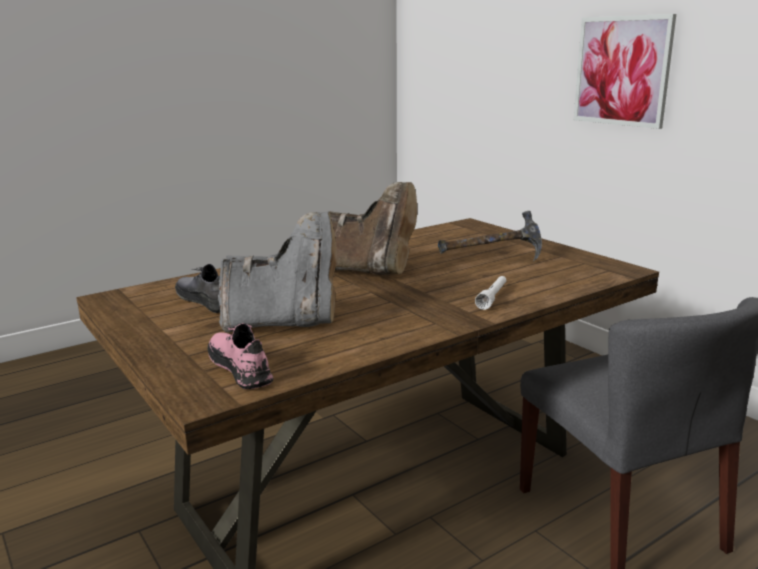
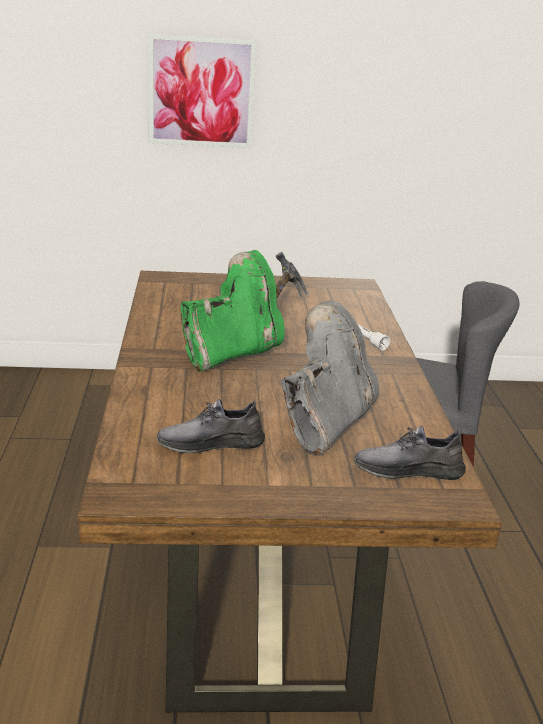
camera: 60 degrees left, 5 degrees up
pink shoe [207,323,274,389] -> grey shoe [354,425,466,480]
brown boot [329,182,417,275] -> green boot [180,250,285,371]

